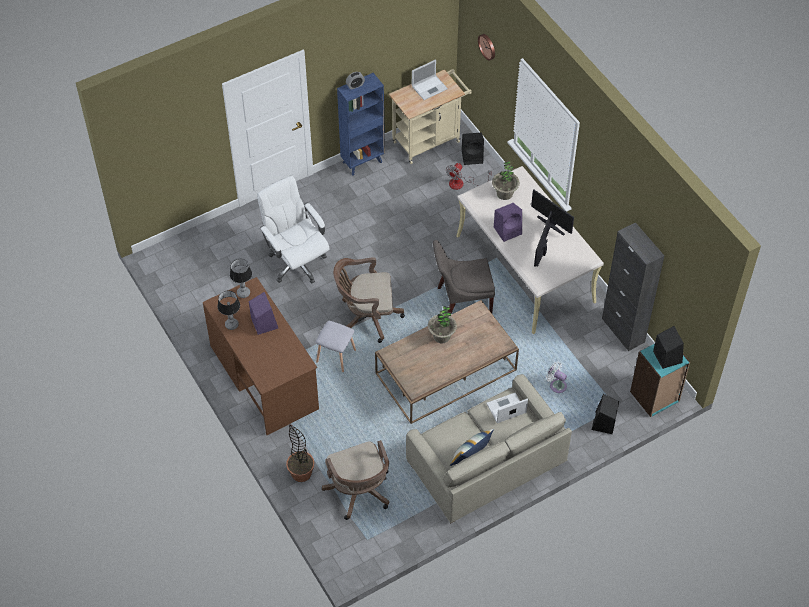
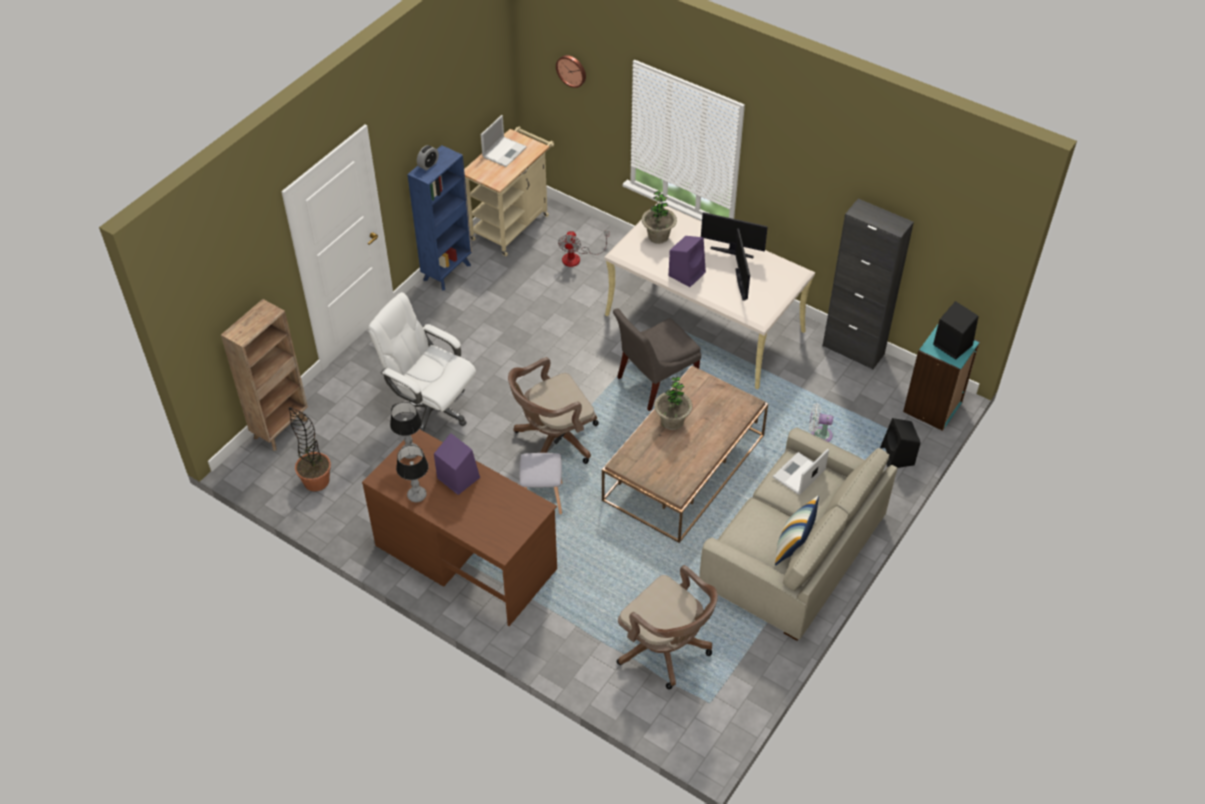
camera: 25 degrees left, 5 degrees down
potted plant [286,424,314,482] -> potted plant moved to [289,407,331,491]
black speaker [462,133,484,165] -> none
none -> brown bookcase [221,299,308,451]

